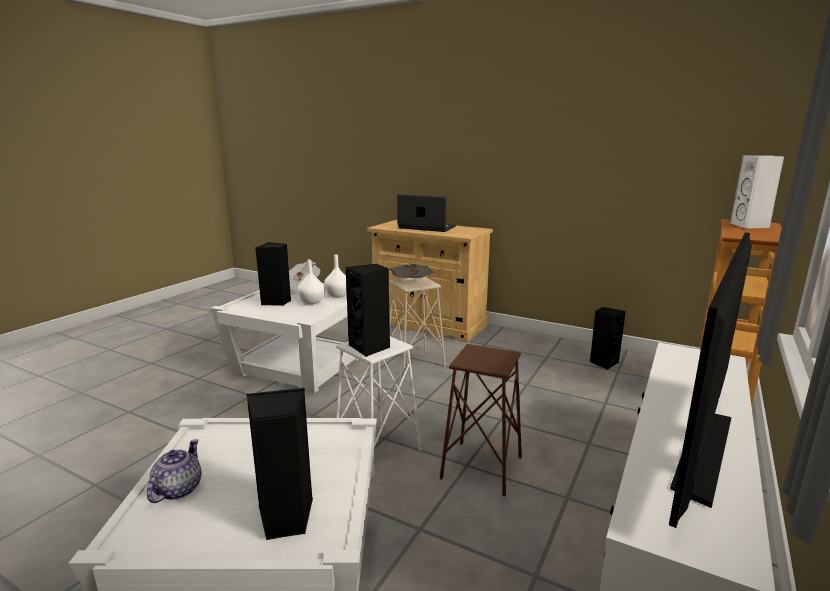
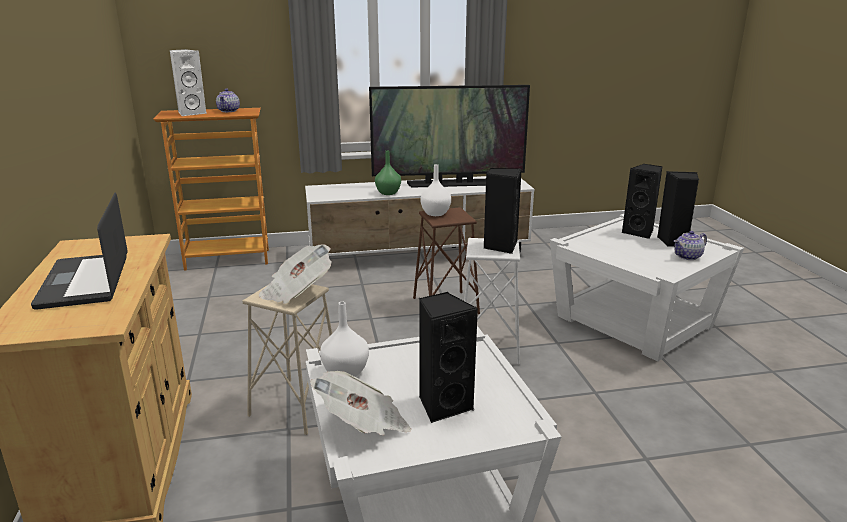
camera: 130 degrees left, 5 degrees up
white vase [297,259,325,304] -> white vase moved to [420,164,451,216]
black speaker [590,307,626,370] -> black speaker moved to [657,171,699,247]
none -> teapot [216,88,240,112]
none -> green vase [375,151,401,195]

